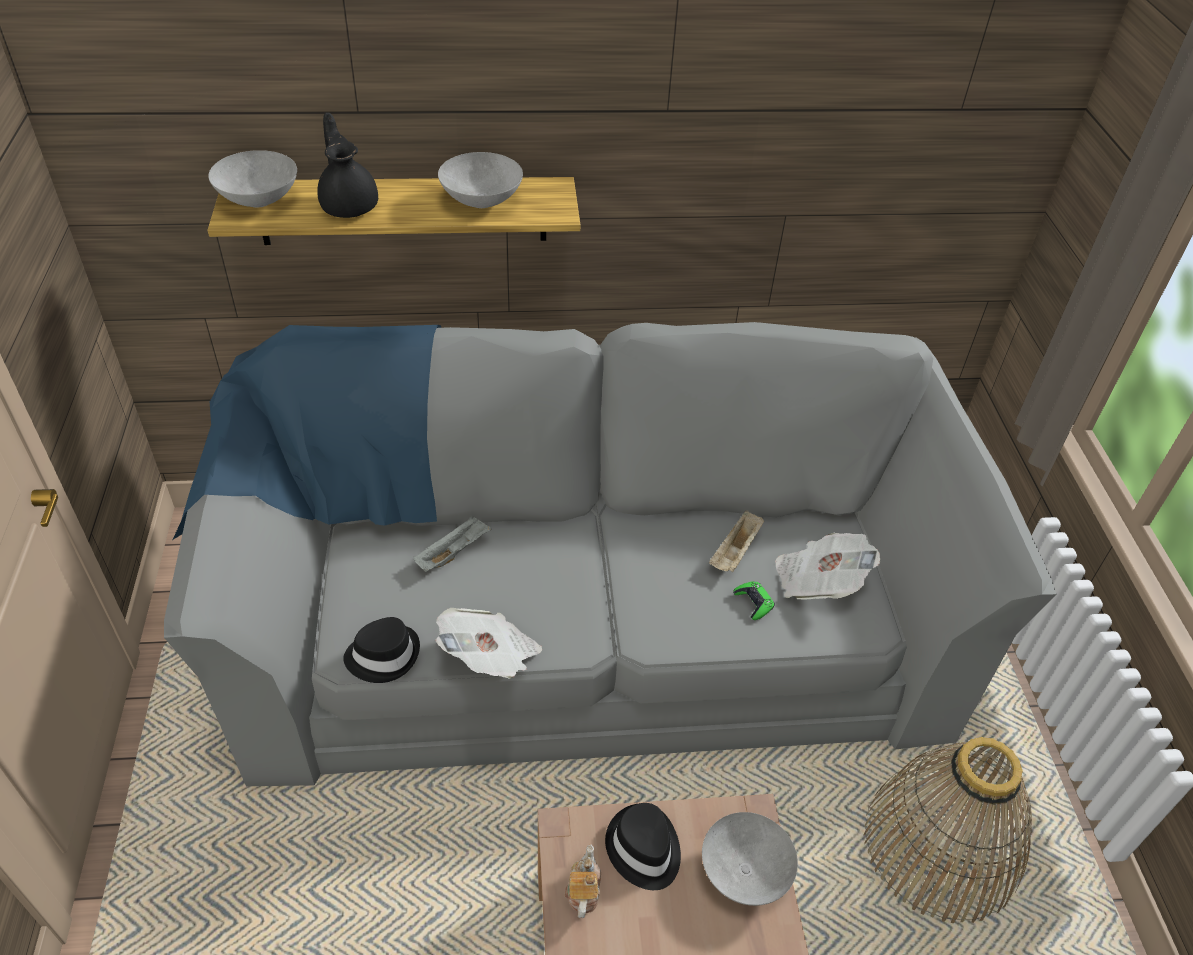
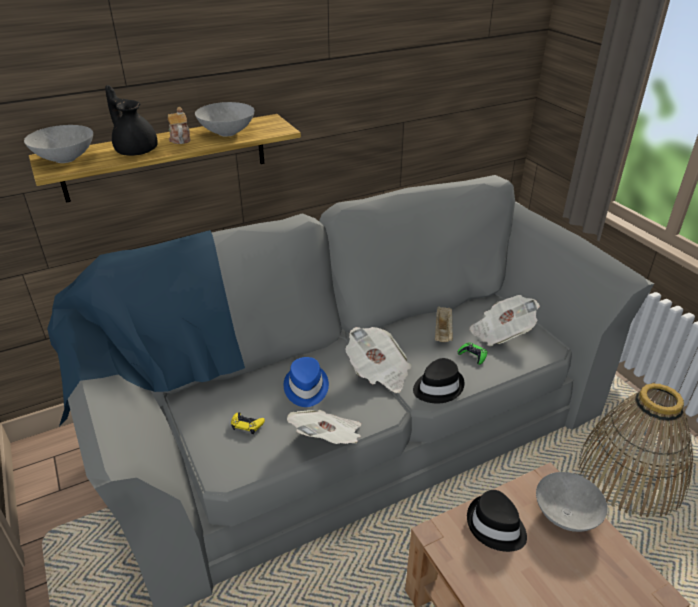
camera: 20 degrees left, 10 degrees down
black hat [343,617,420,683] -> black hat moved to [413,358,465,404]
grey tray [413,516,492,572] -> none
teapot [565,845,601,918] -> teapot moved to [168,107,191,144]
none -> yellow game controller [231,412,265,434]
none -> blue hat [284,357,329,407]
none -> newspaper [345,327,411,393]

